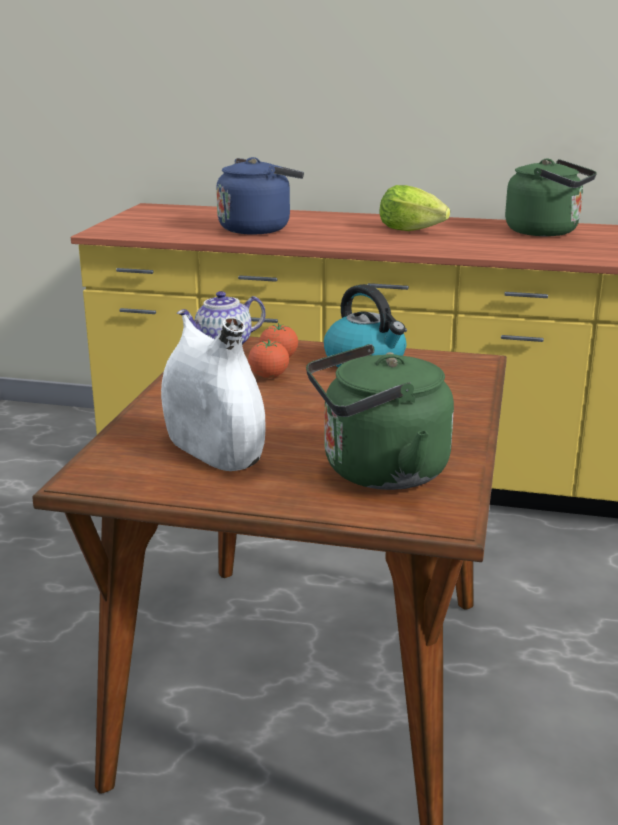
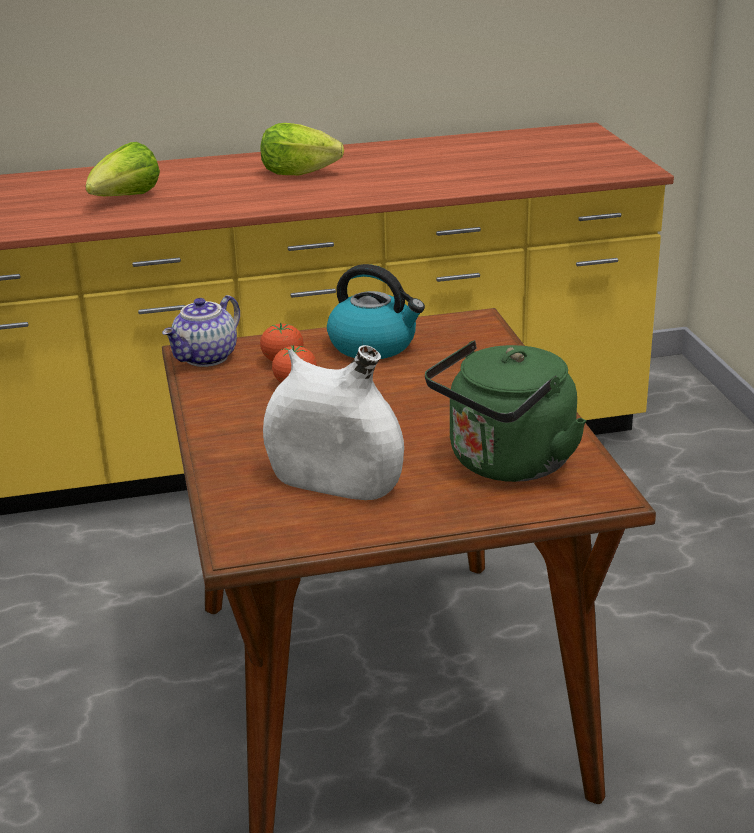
camera: 25 degrees left, 5 degrees up
blue kettle [216,157,304,234] -> lettuce [85,142,160,196]
green kettle [505,159,597,236] -> none

